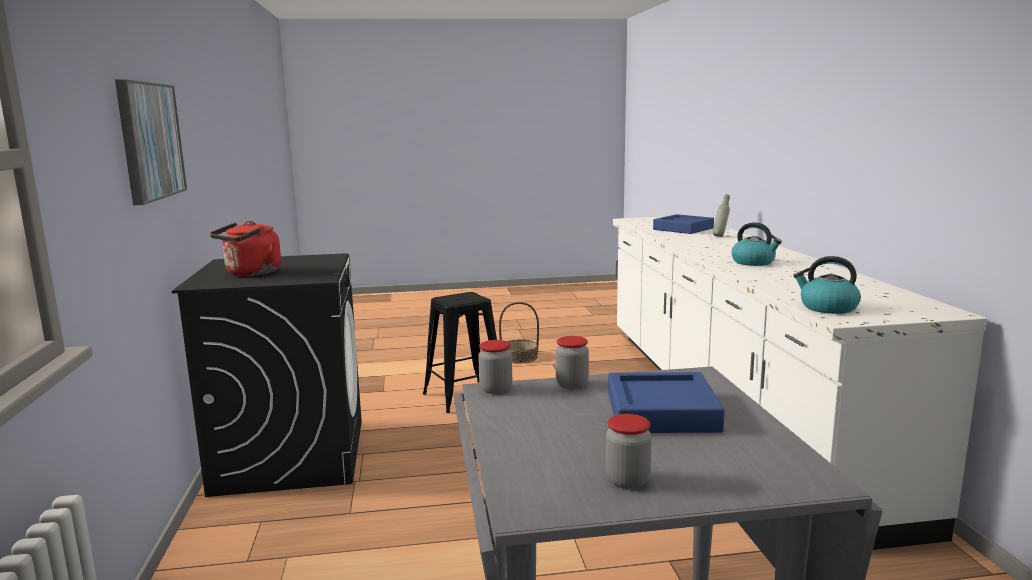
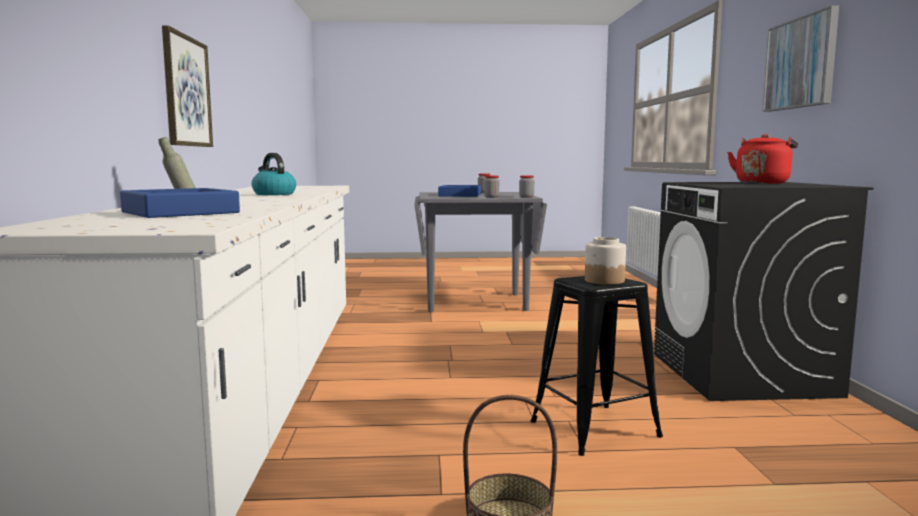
camera: 175 degrees left, 5 degrees down
kettle [793,256,861,314] -> none
none -> picture [162,25,213,147]
none -> jar [585,237,626,285]

